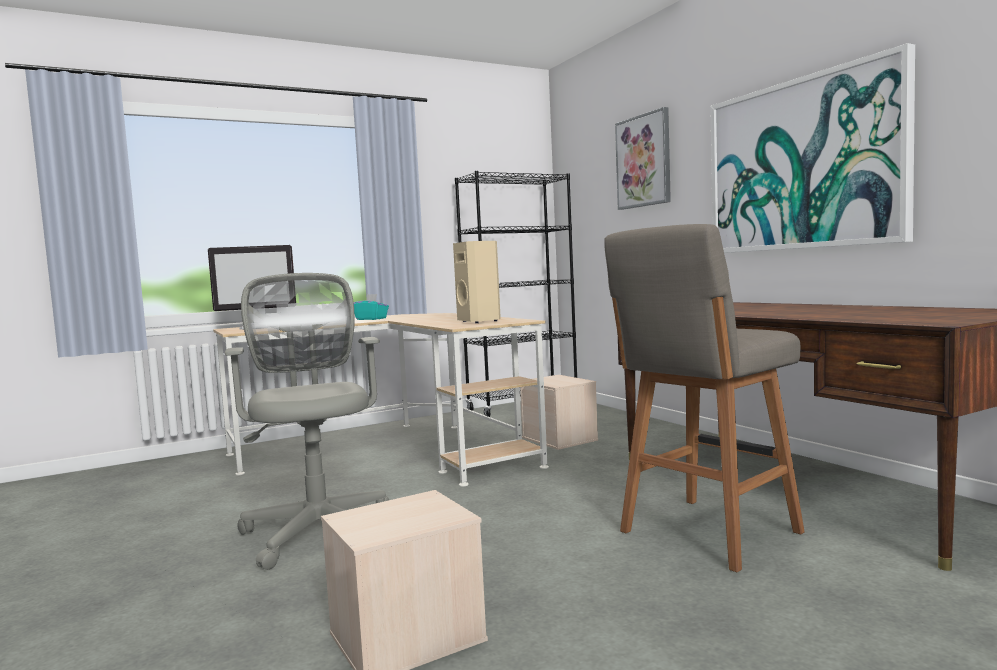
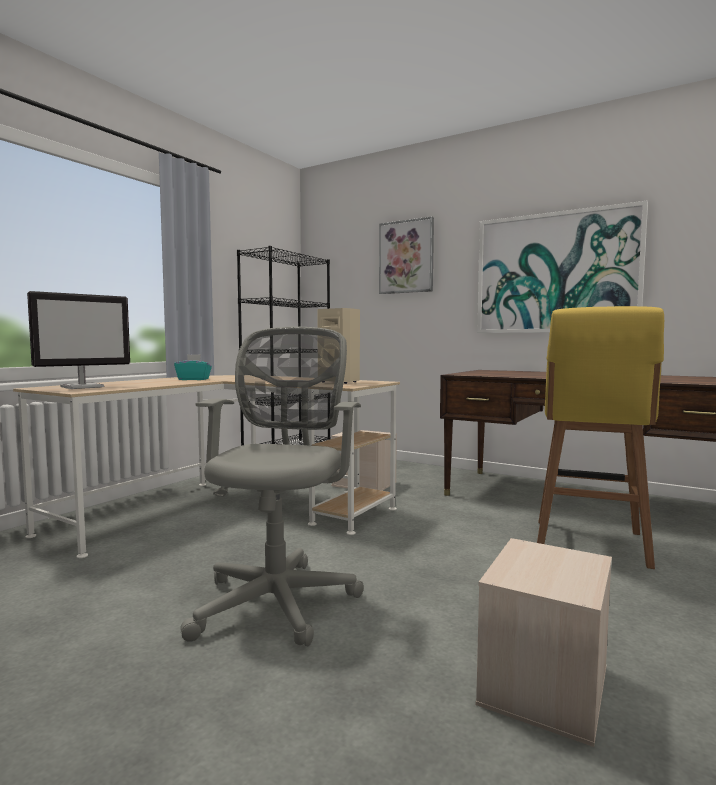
camera: 30 degrees left, 0 degrees up
grey office chair [225,273,389,570] -> grey office chair turned 60 degrees clockwise [180,327,364,646]
grey stool [604,224,805,572] -> yellow stool [537,306,664,569]

